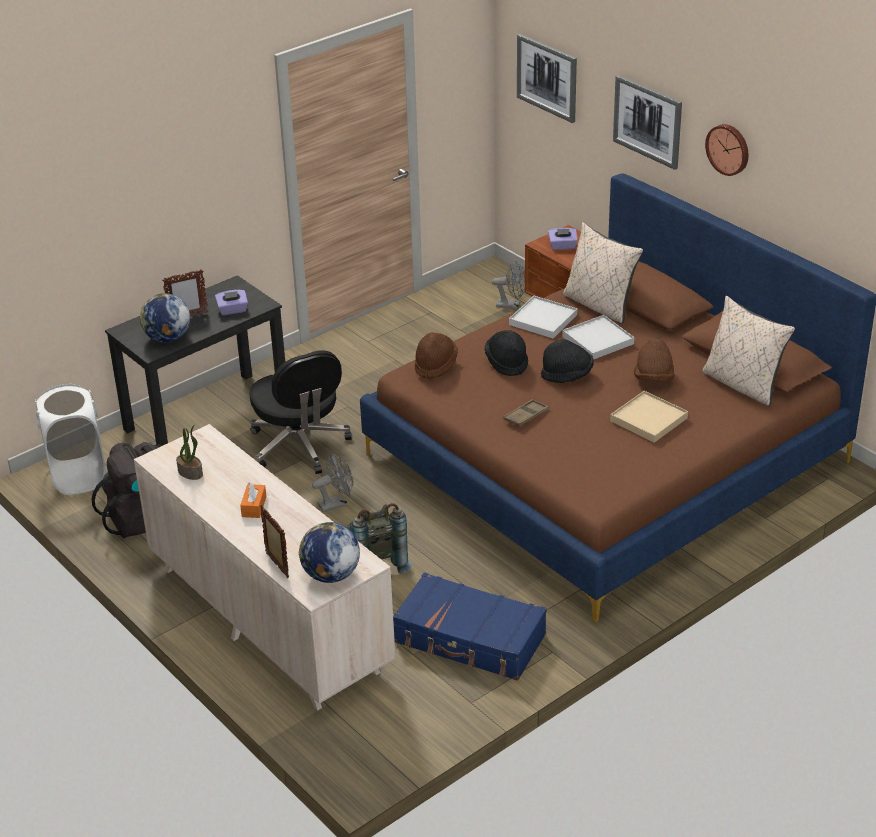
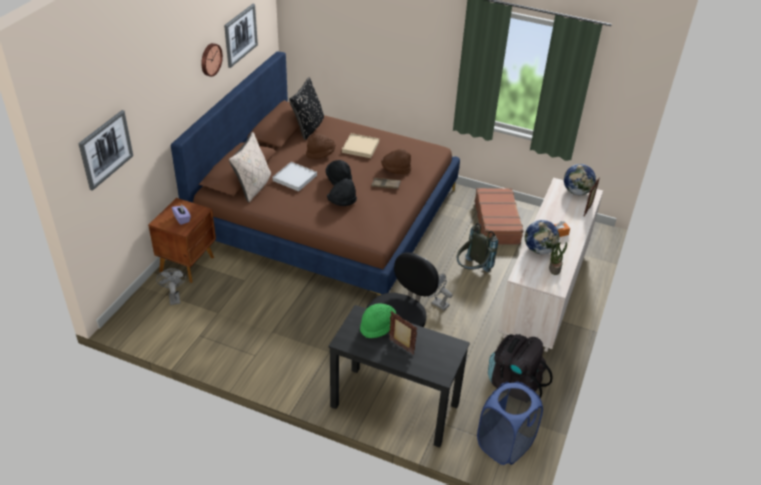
camera: 120 degrees left, 5 degrees up
white laundry basket [35,384,106,495] -> blue laundry basket [477,382,543,465]
globe [140,293,190,343] -> globe moved to [525,220,559,254]
purple tissue box [215,290,248,315] -> green hat [360,303,396,338]
blue suitcase [393,572,547,681] -> brown suitcase [475,188,524,245]
brown hat [415,332,458,379] -> brown hat moved to [381,149,411,174]
white tray [509,296,578,338] -> none
picture [613,75,682,170] -> picture moved to [224,4,258,68]
beige pillow [702,295,795,406] -> black pillow [289,77,324,140]

